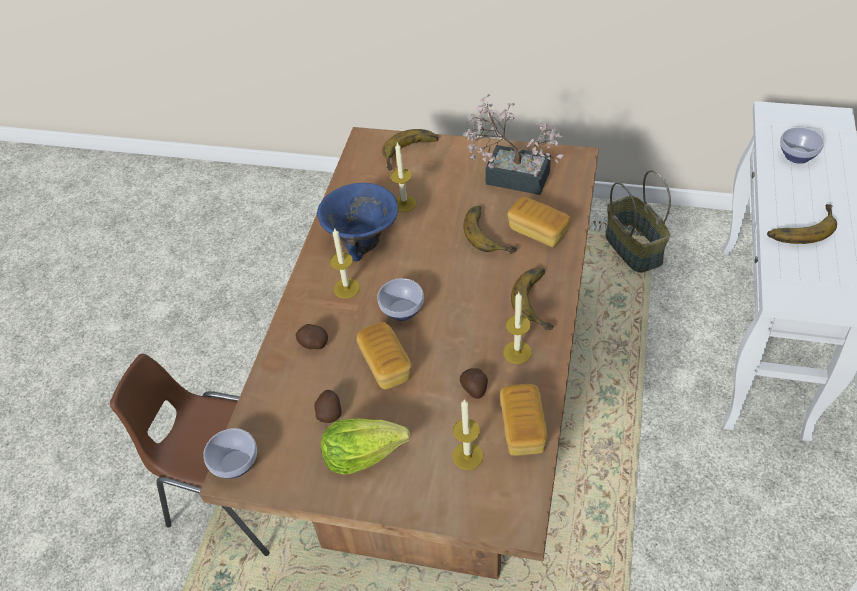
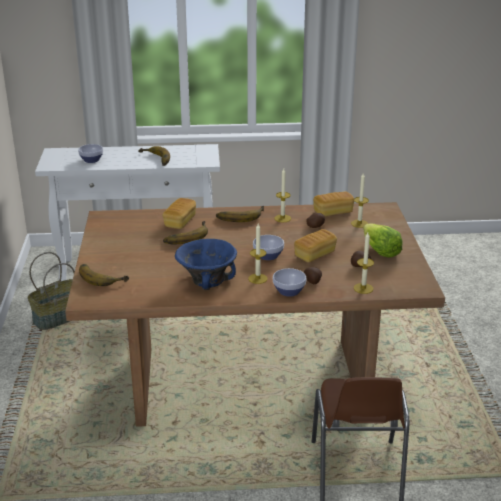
camera: 110 degrees left, 20 degrees down
bowl [203,428,257,479] -> bowl moved to [273,268,306,297]
candle [391,142,416,212] -> candle moved to [354,233,374,294]
potted plant [464,94,564,195] -> none

